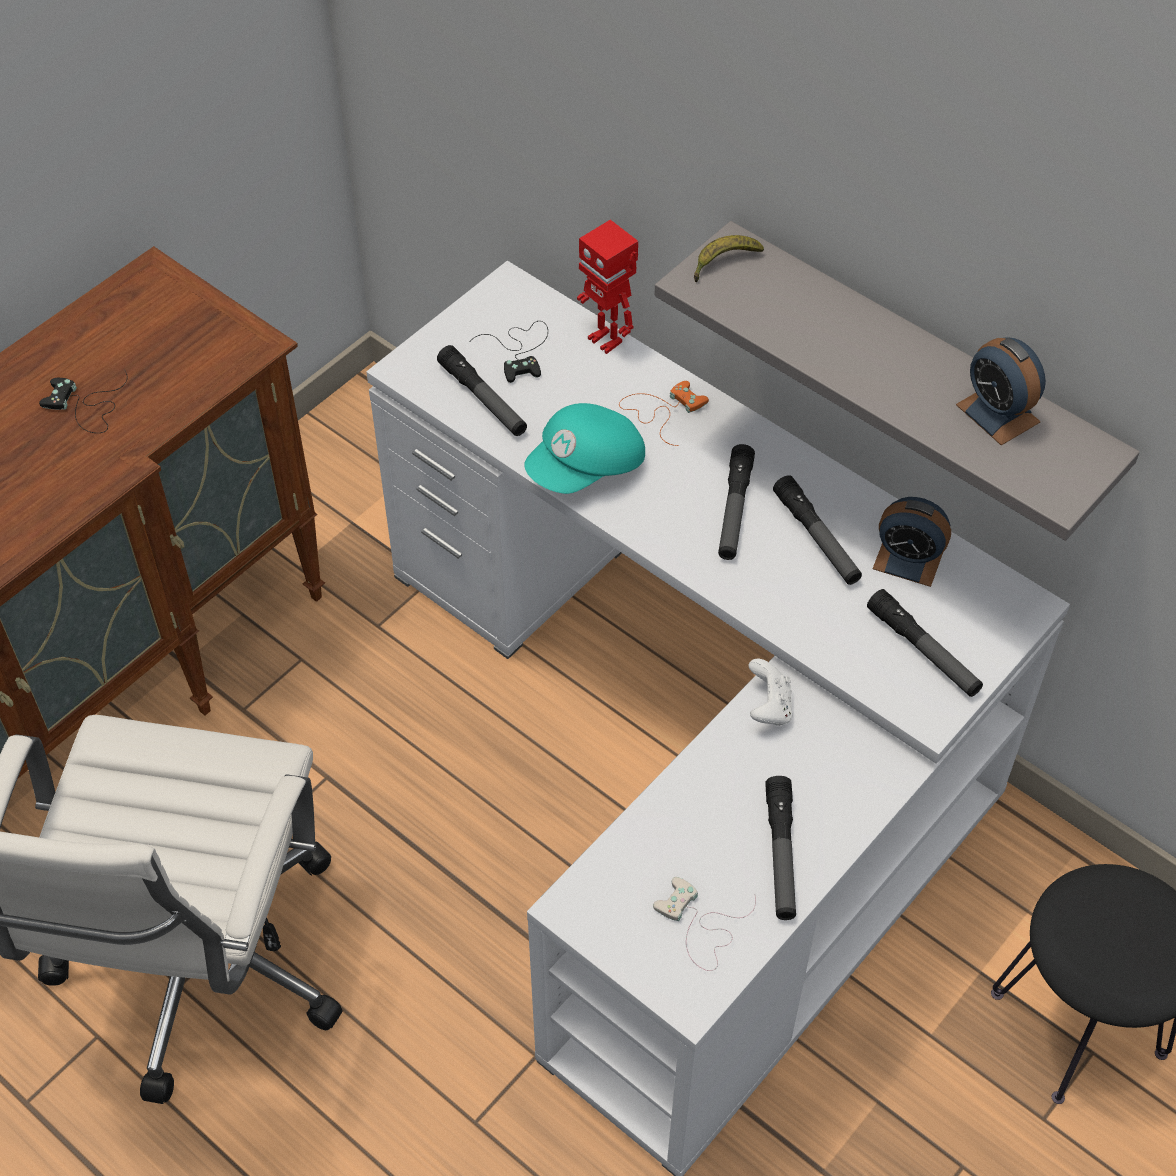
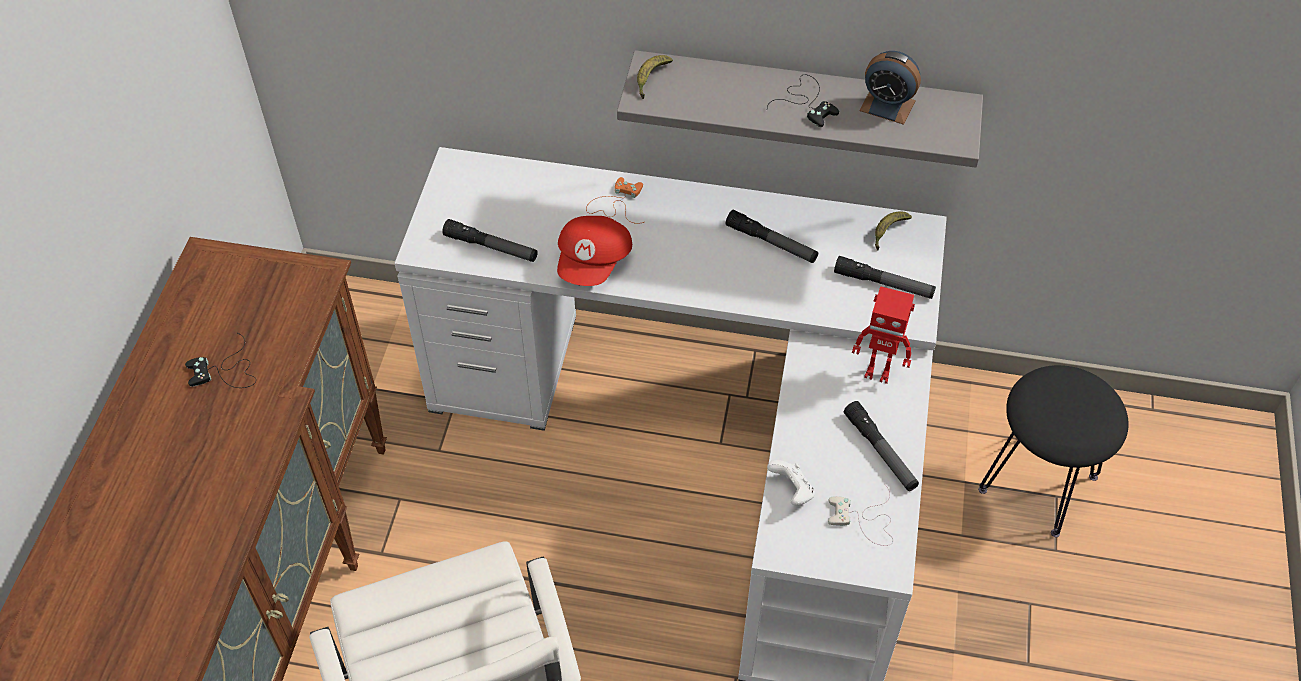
camera: 30 degrees left, 0 degrees up
black game controller [469,321,548,383] -> black game controller moved to [767,74,839,127]
turquoise cap [524,403,645,494] -> red cap [557,216,632,286]
toy robot [577,220,638,354] -> toy robot moved to [852,286,915,384]
flashlight [718,444,755,560] -> none
white game controller [749,658,793,726] -> white game controller moved to [767,460,815,506]
alarm clock [873,497,951,587] -> none
none -> banana [875,211,912,251]

